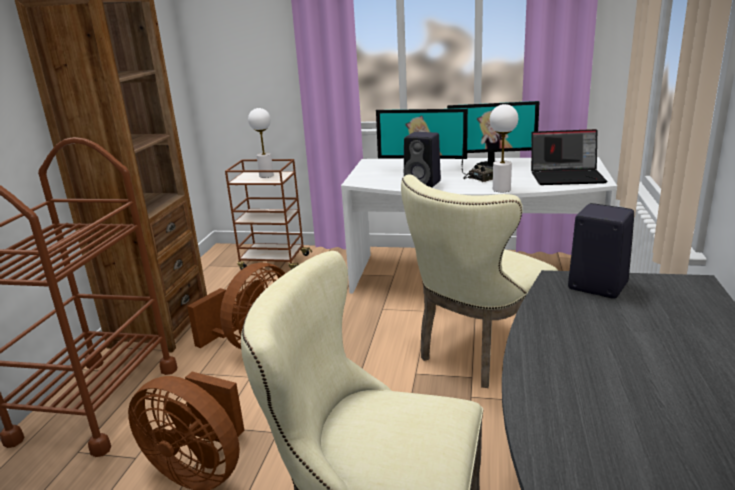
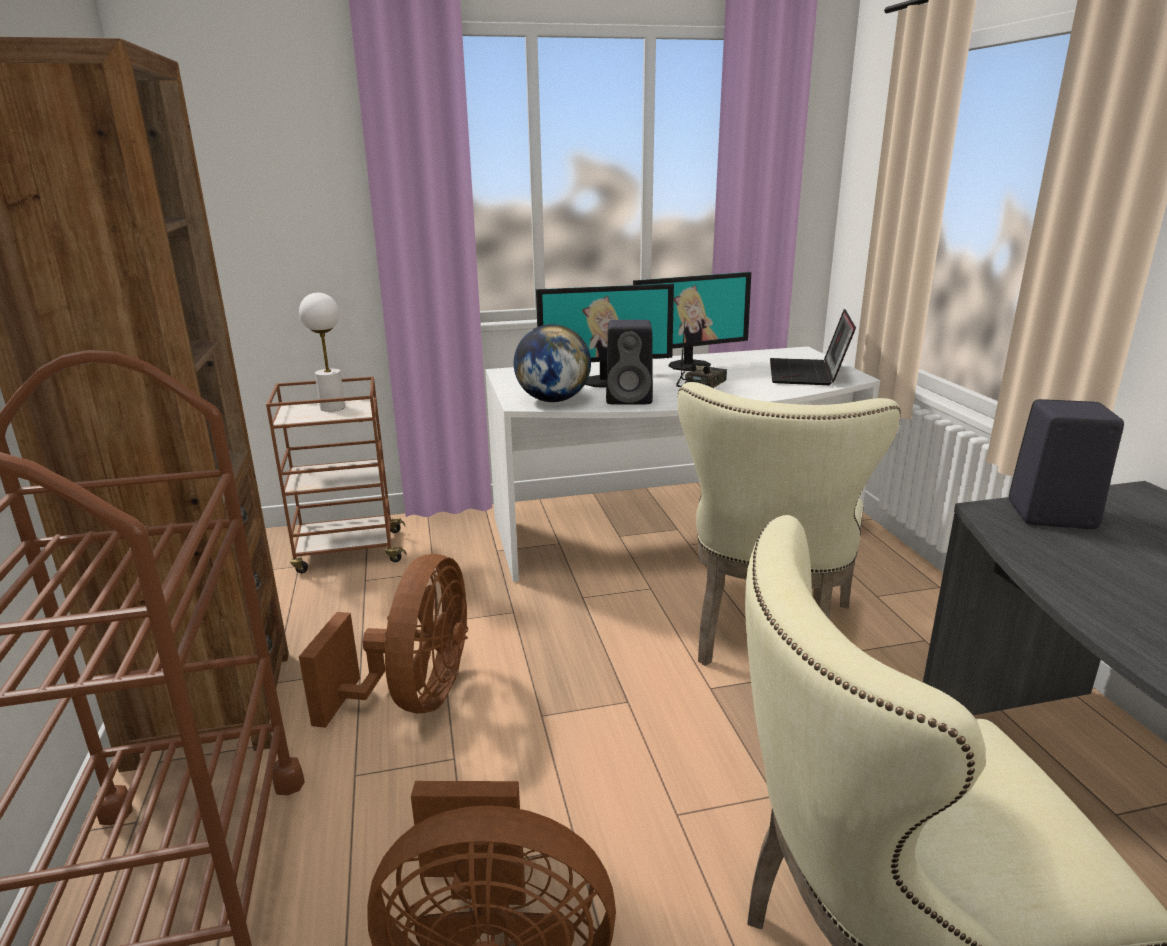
camera: 25 degrees left, 0 degrees up
white table lamp [490,104,518,192] -> none
laptop [531,129,607,185] -> laptop turned 120 degrees clockwise [770,309,856,385]
none -> globe [514,324,591,402]

